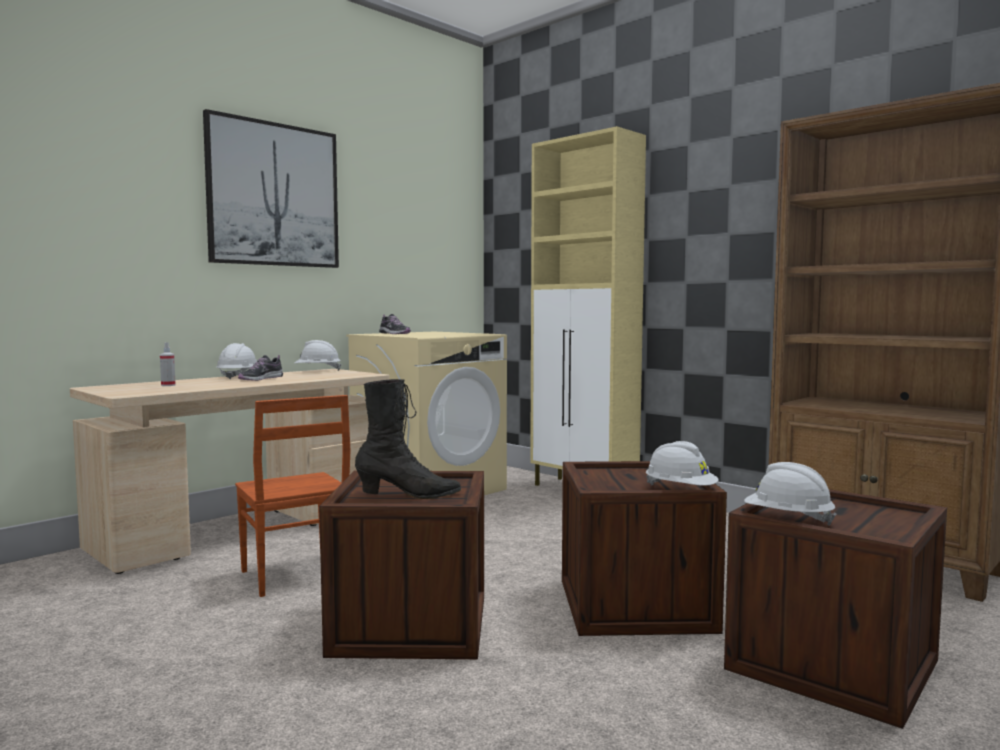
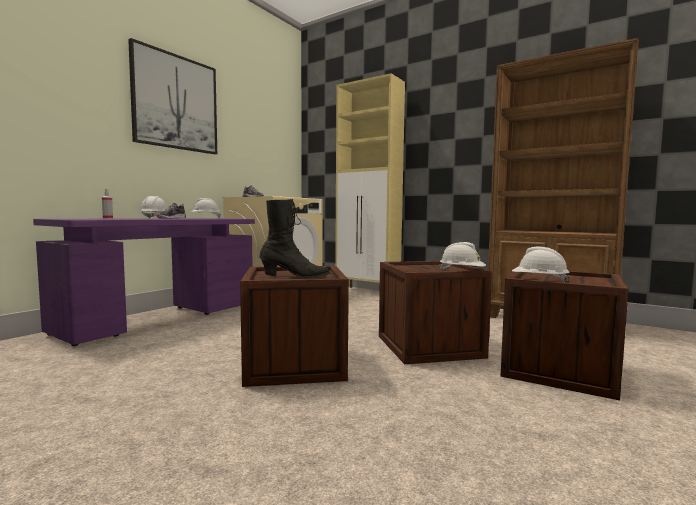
camera: 10 degrees left, 0 degrees up
beige desk [70,369,390,574] -> purple desk [33,218,255,346]
brown chair [235,395,351,597] -> none

